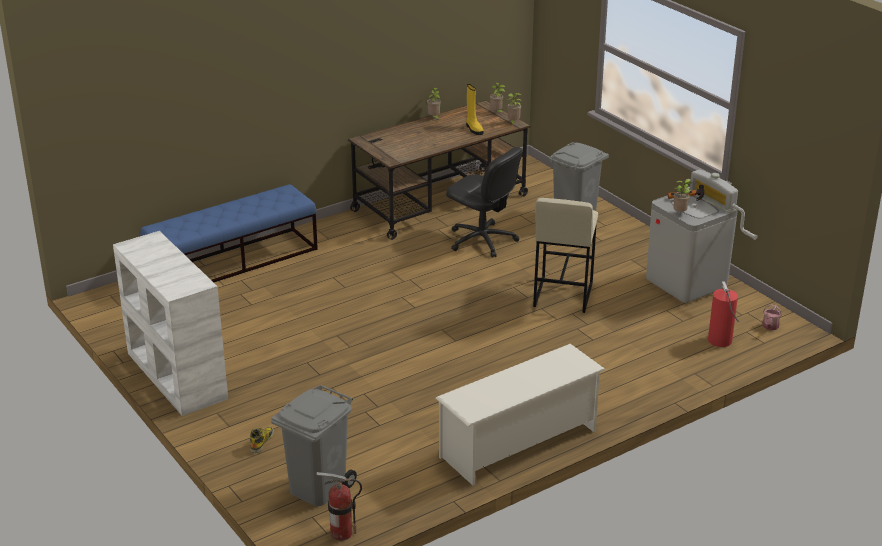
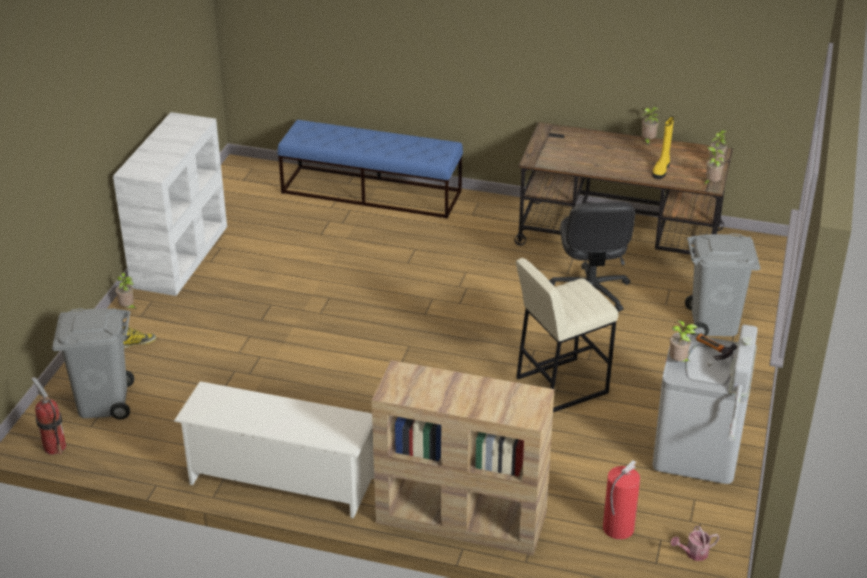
camera: 50 degrees right, 5 degrees up
none -> potted plant [115,273,136,309]
none -> brown bookcase [372,360,555,555]

